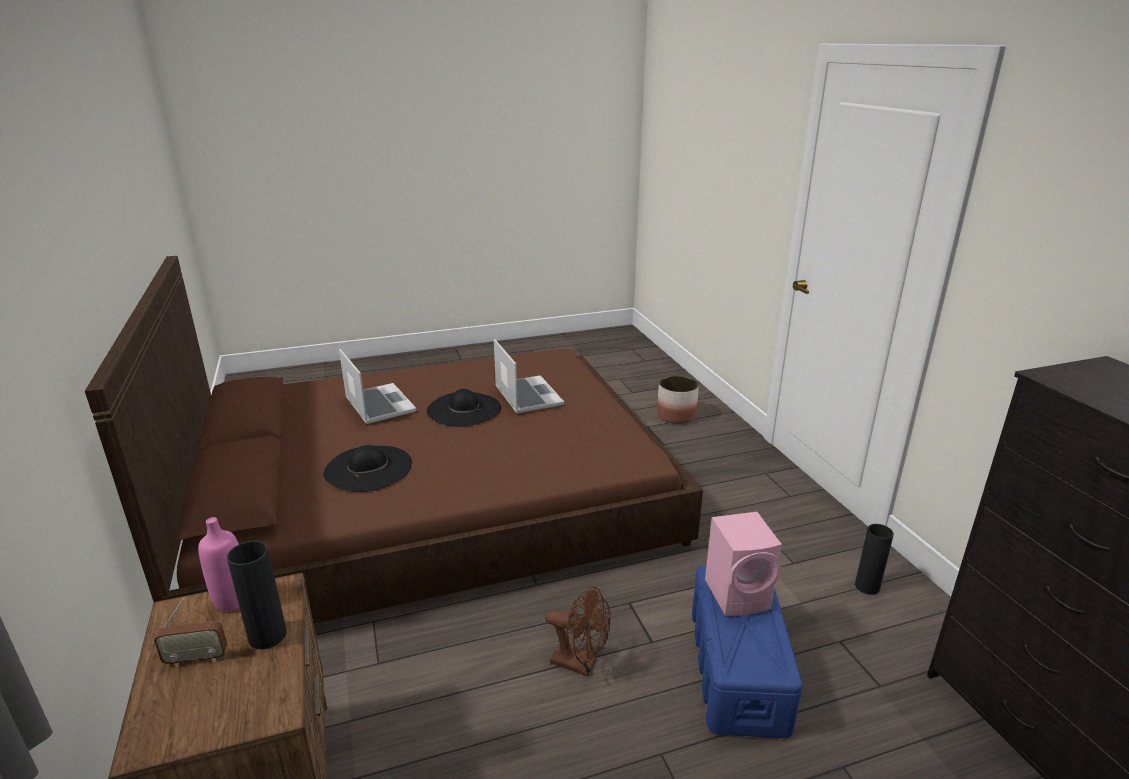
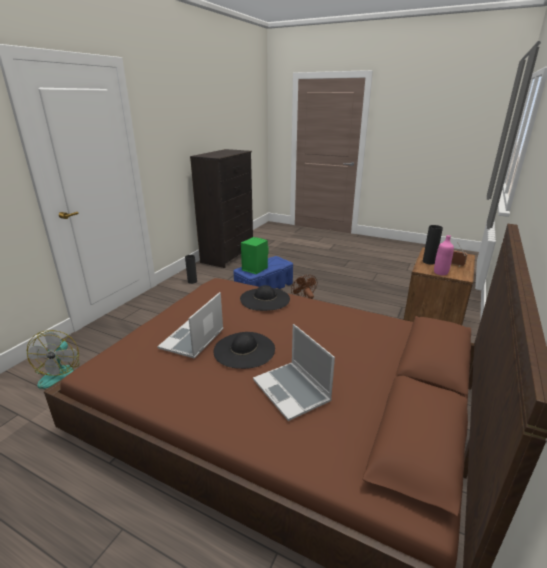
camera: 135 degrees left, 0 degrees up
black hat [324,445,412,492] -> black hat moved to [240,285,290,311]
laptop [339,349,417,424] -> laptop turned 45 degrees counterclockwise [253,324,335,421]
planter [657,376,699,424] -> fan [27,330,79,389]
pink speaker [705,512,782,616] -> green speaker [241,237,269,274]

